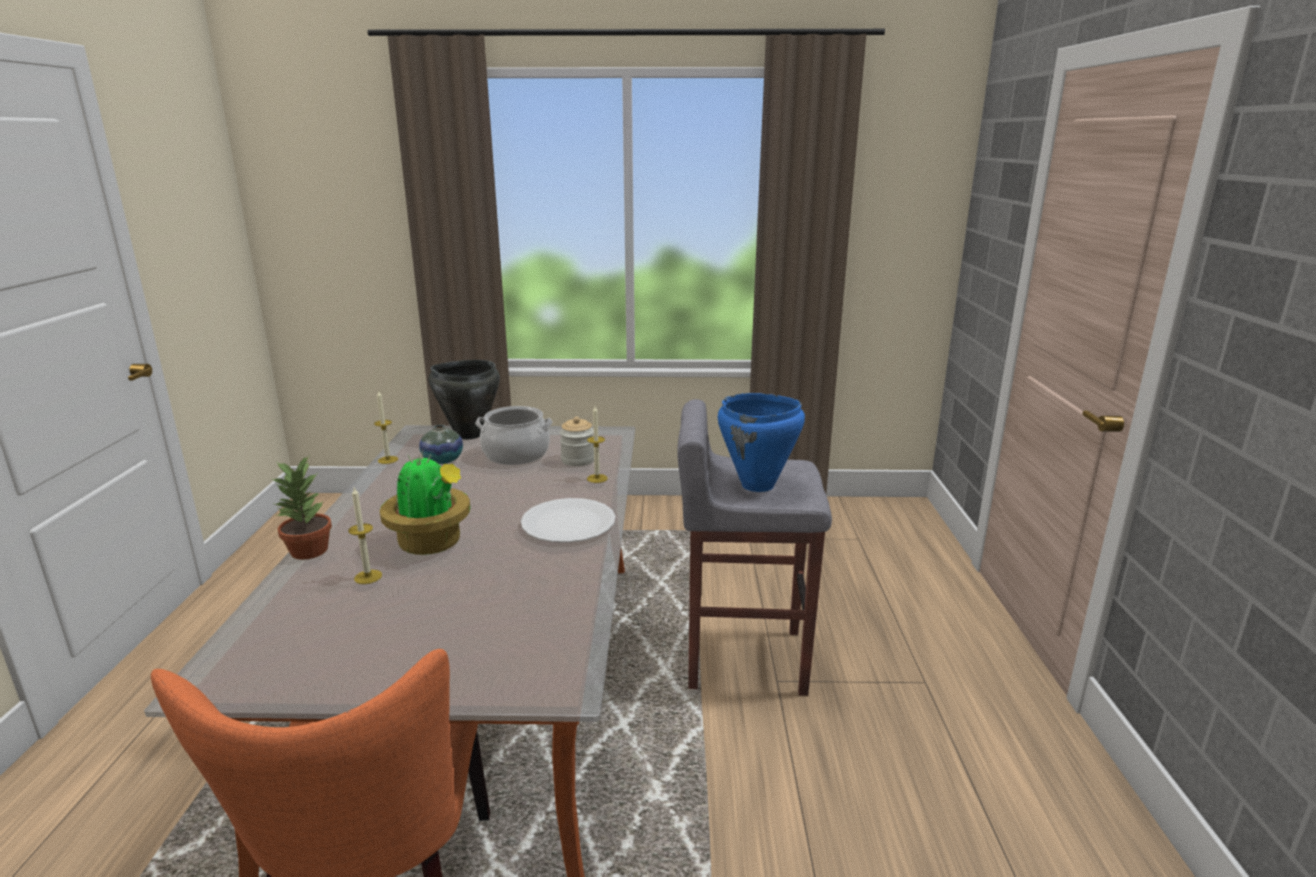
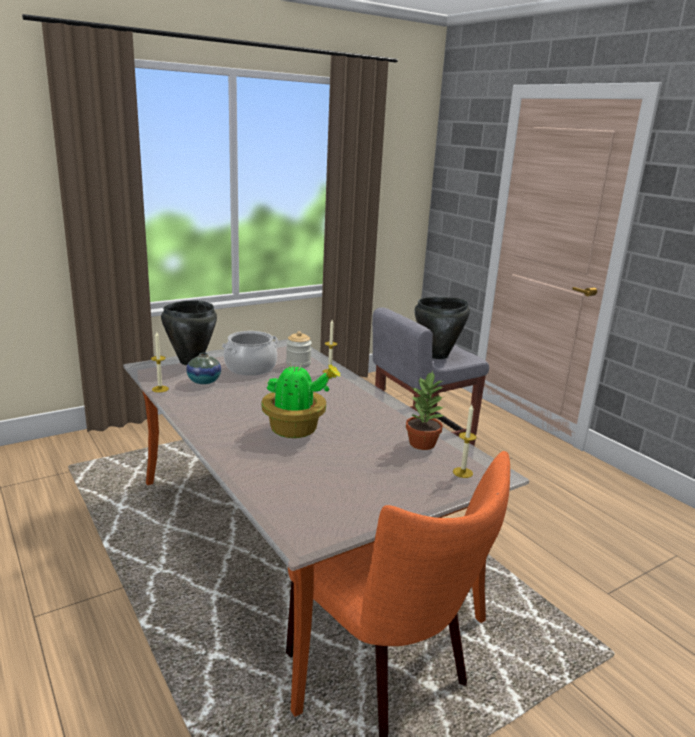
camera: 35 degrees left, 0 degrees up
potted plant [270,456,332,560] -> potted plant moved to [406,371,446,450]
candle [348,488,382,584] -> candle moved to [453,405,477,478]
white plate [521,498,616,543] -> none
blue cooking pot [718,393,805,492] -> black cooking pot [414,297,470,359]

